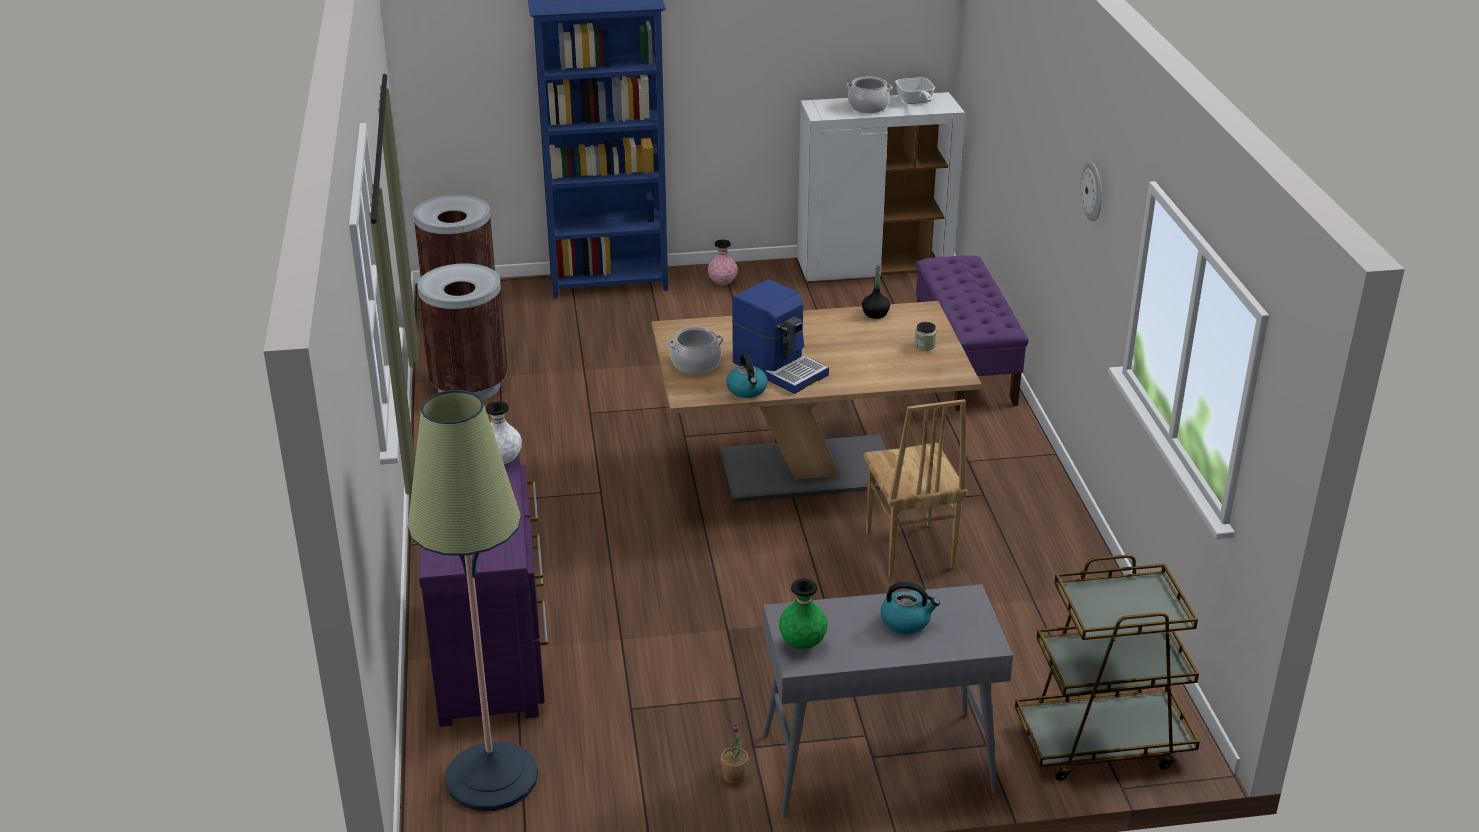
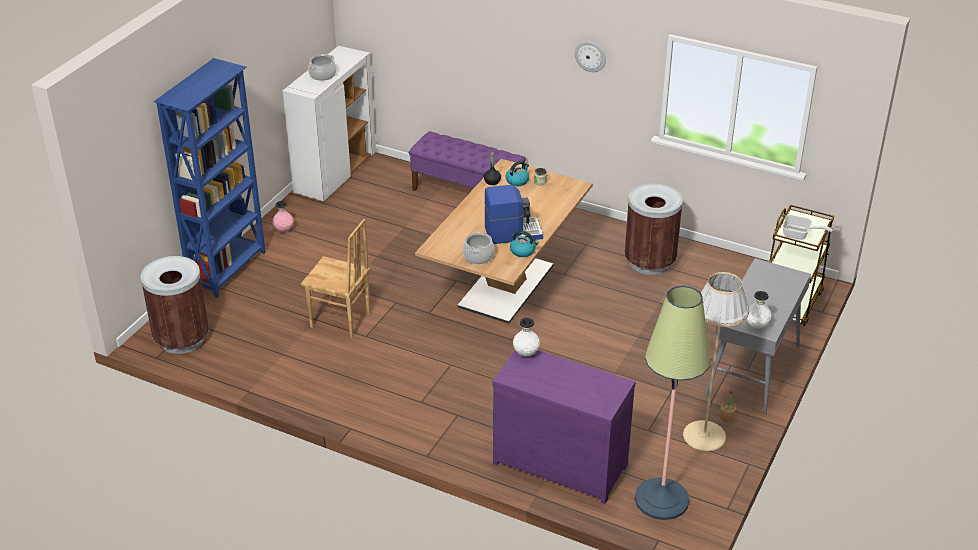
camera: 55 degrees left, 5 degrees up
brown trash can [417,263,508,400] -> brown trash can moved to [625,183,683,275]
green vase [779,579,828,649] -> white vase [746,291,772,328]
brown chair [863,399,968,578] -> brown chair moved to [301,219,370,338]
kettle [881,582,940,634] -> kettle moved to [506,161,529,186]
frying pan [895,77,935,104] -> frying pan moved to [782,215,833,240]
none -> beige floor lamp [683,272,749,451]

